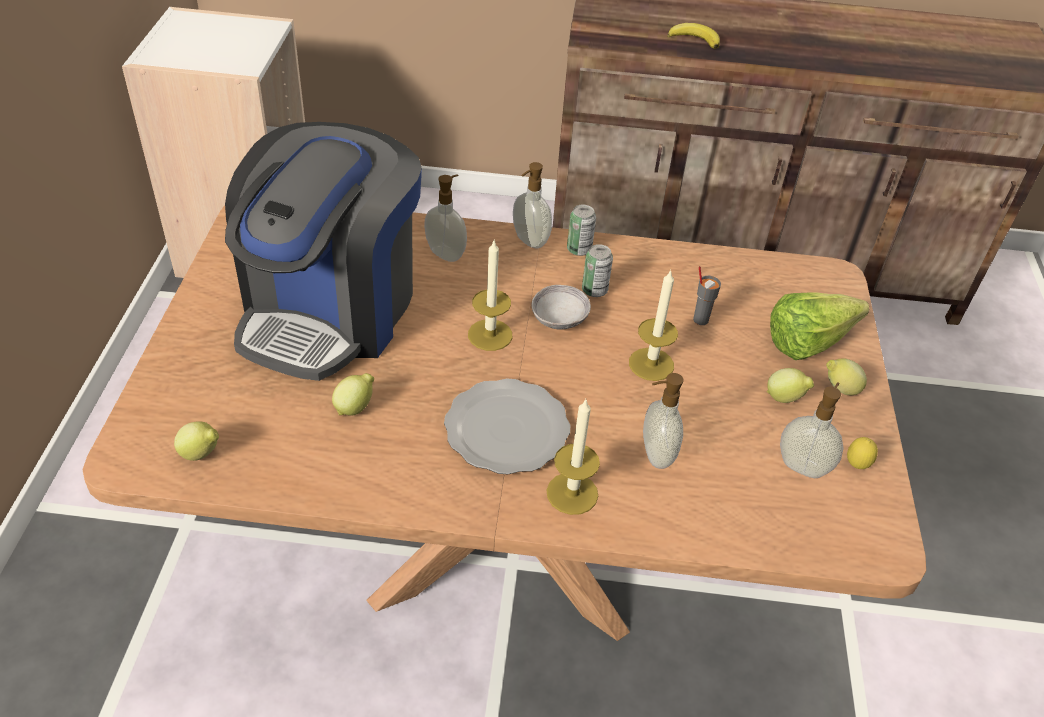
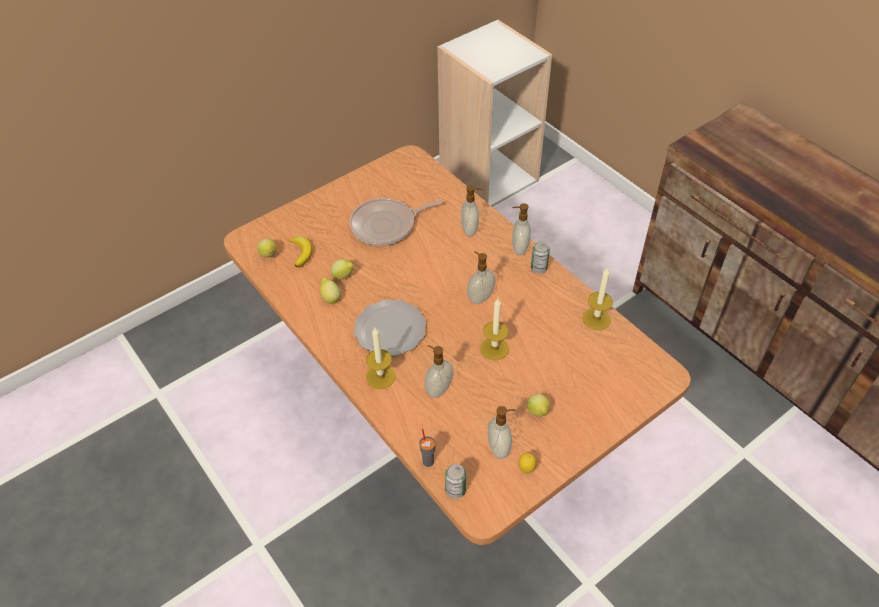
camera: 50 degrees right, 5 degrees up
coffee machine [225,122,422,381] -> frying pan [350,198,442,246]
candle [468,239,512,351] -> candle moved to [582,267,613,330]
grey bowl [531,285,591,330] -> soap dispenser [467,252,496,304]
can [582,244,613,297] -> can moved to [445,464,466,499]
banana [667,23,720,49] -> banana moved to [289,236,312,268]
grey cup [693,266,721,325] -> grey cup moved to [419,429,435,467]
lettuce [770,292,869,360] -> none
lemon [826,358,867,395] -> lemon moved to [320,277,341,304]

